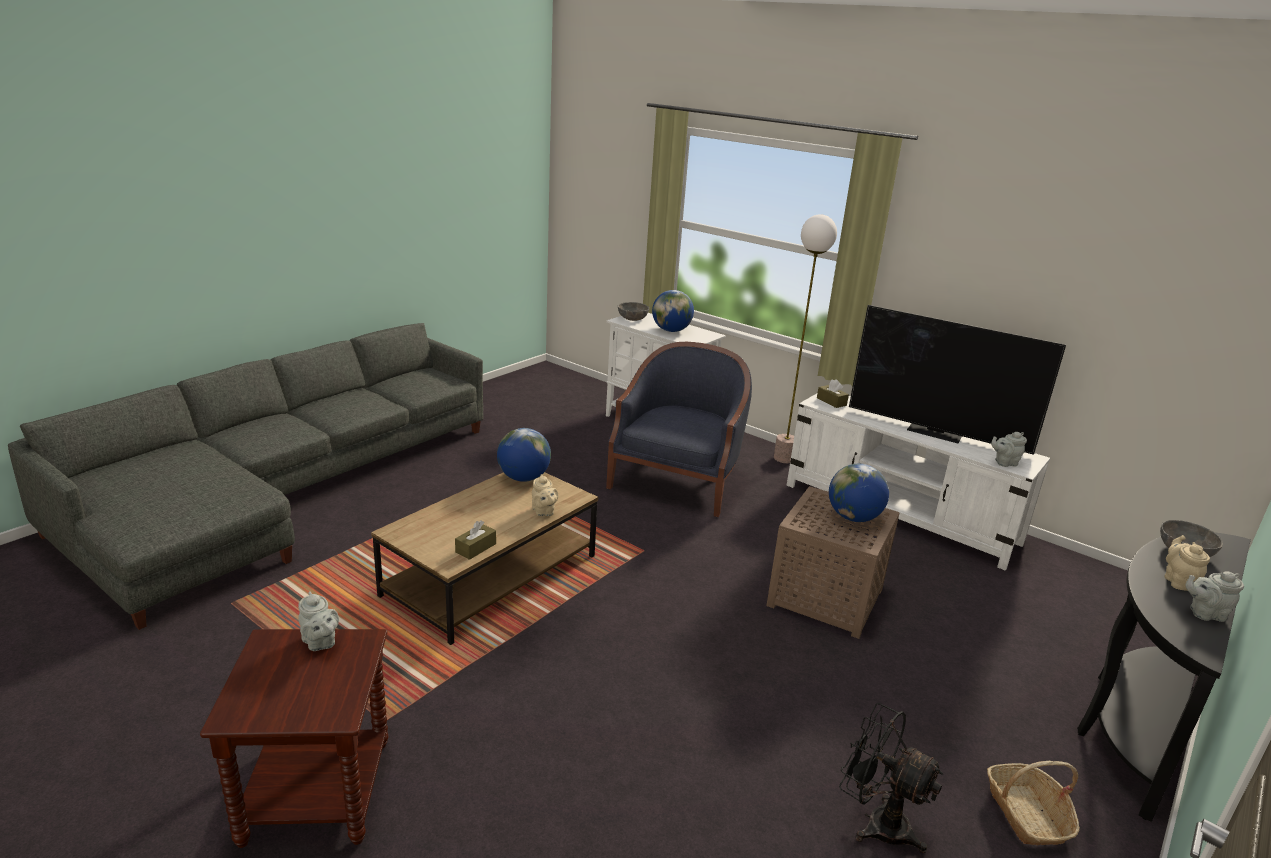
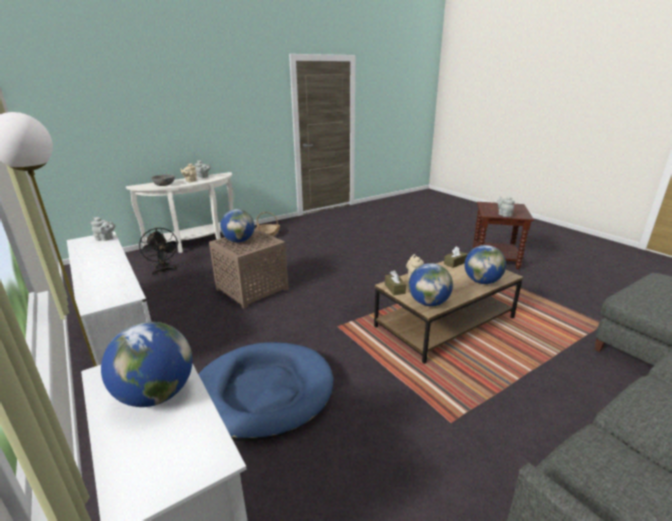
camera: 160 degrees left, 0 degrees up
blue armchair [606,342,752,517] -> blue dog bed [198,342,333,441]
grey bowl [618,302,649,321] -> none
brown tissue box [817,379,849,408] -> brown tissue box moved to [385,270,406,295]
black fan [839,703,943,853] -> black fan moved to [139,228,179,275]
television [849,305,1066,455] -> none
black console table [1077,532,1251,822] -> white console table [126,172,233,253]
none -> globe [464,245,506,284]

